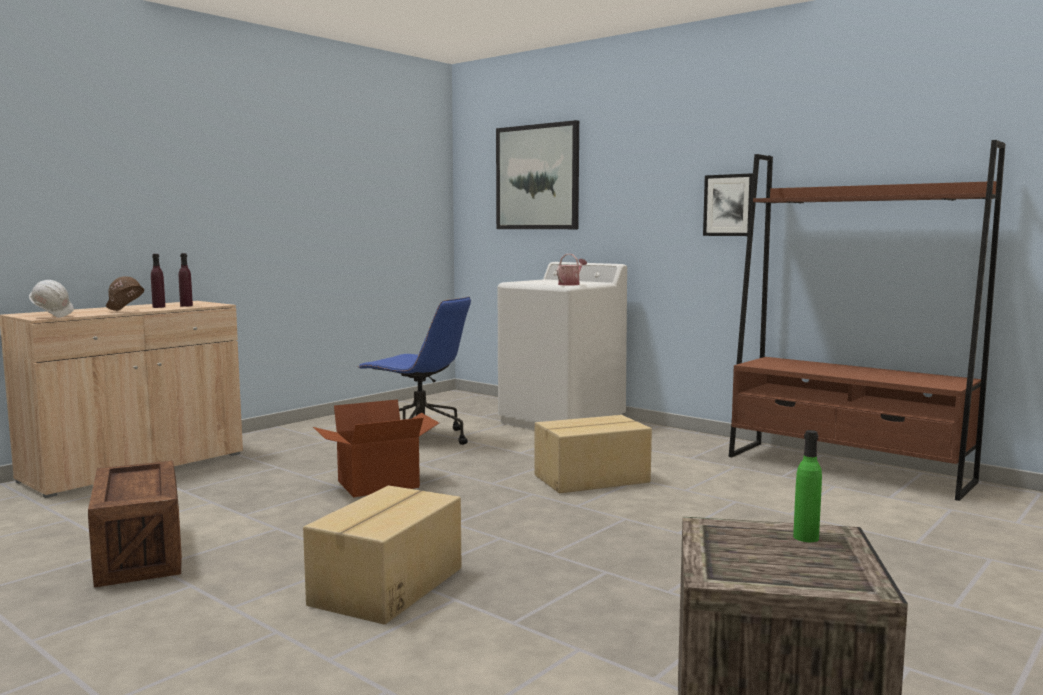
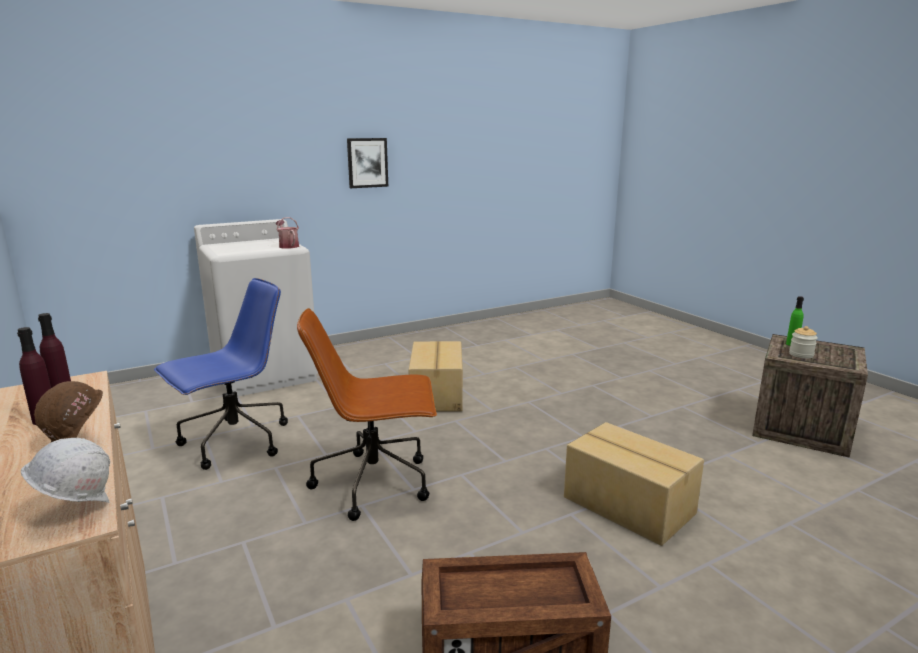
camera: 70 degrees left, 10 degrees up
cardboard box [313,399,439,497] -> brown office chair [297,308,437,521]
picture [496,120,579,229] -> none
brown bookcase [729,140,1005,501] -> none
none -> jar [789,326,818,359]

